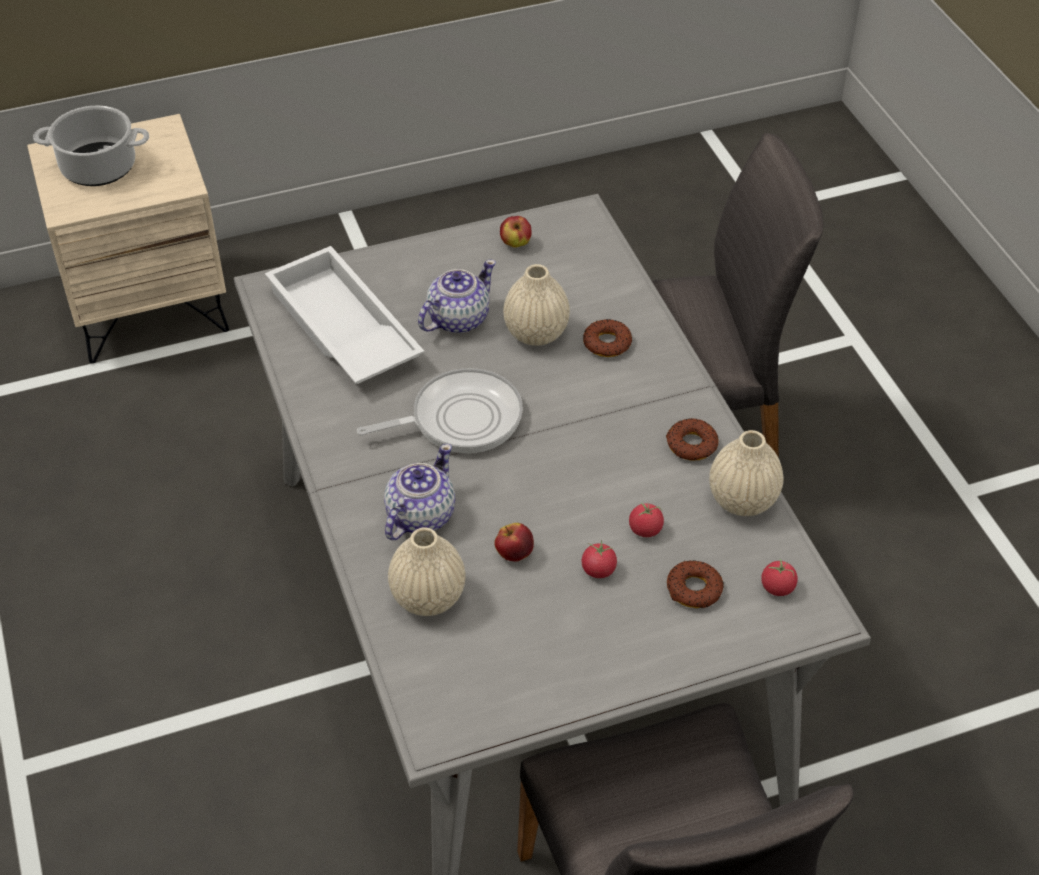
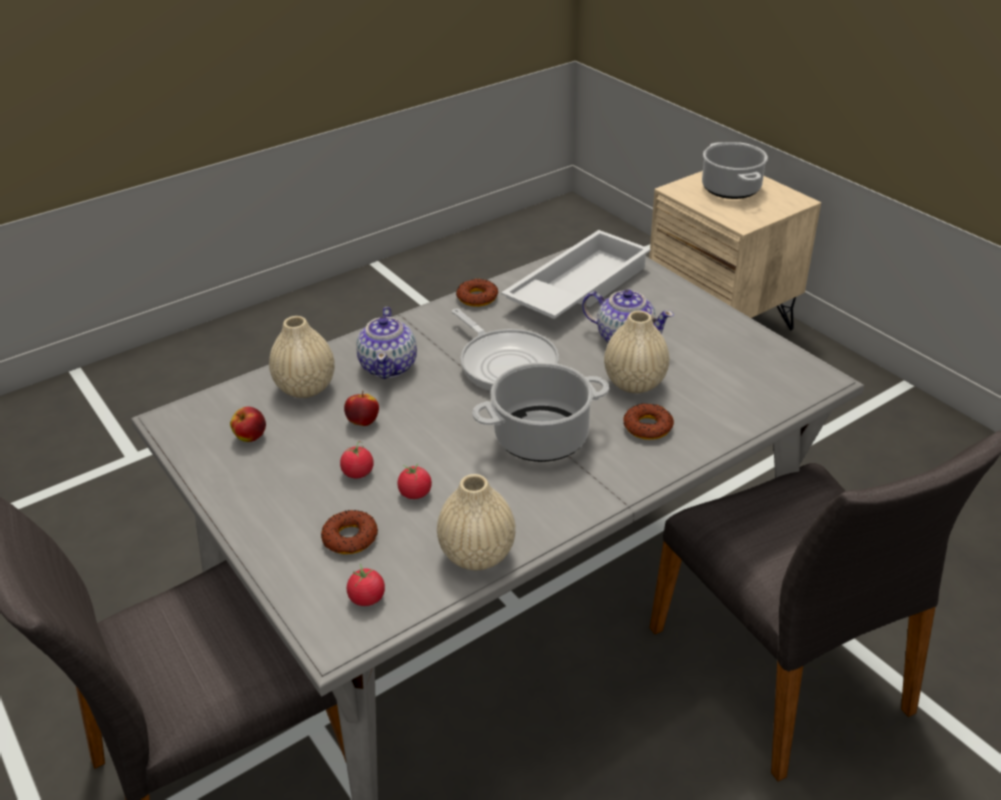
camera: 75 degrees right, 10 degrees down
teapot [384,444,455,540] -> teapot turned 75 degrees clockwise [356,307,417,379]
apple [500,216,532,248] -> apple moved to [230,407,266,442]
donut [666,418,719,460] -> donut moved to [456,279,498,307]
none -> cooking pot [472,362,609,462]

